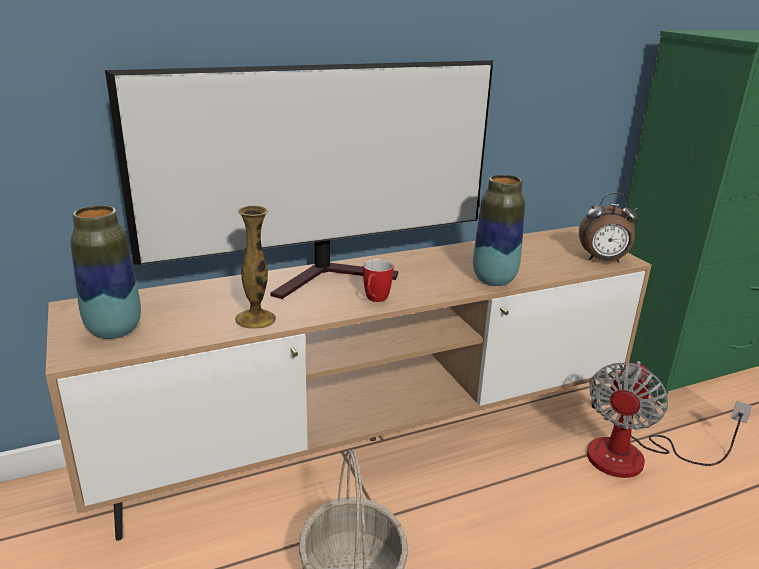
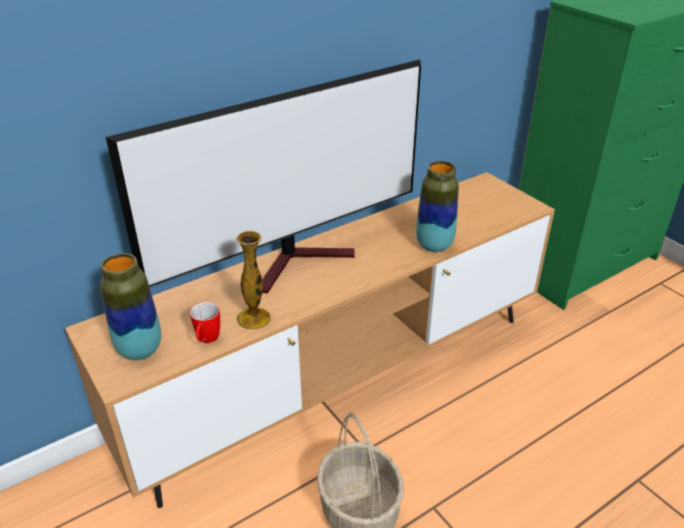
camera: 10 degrees left, 10 degrees up
mug [363,259,394,302] -> mug moved to [190,302,220,343]
alarm clock [579,193,639,263] -> none
fan [587,361,752,478] -> none

